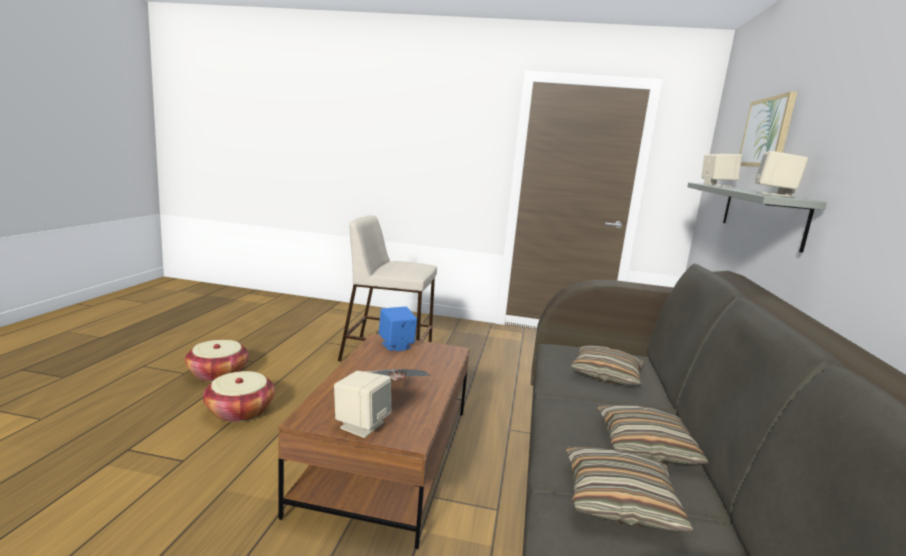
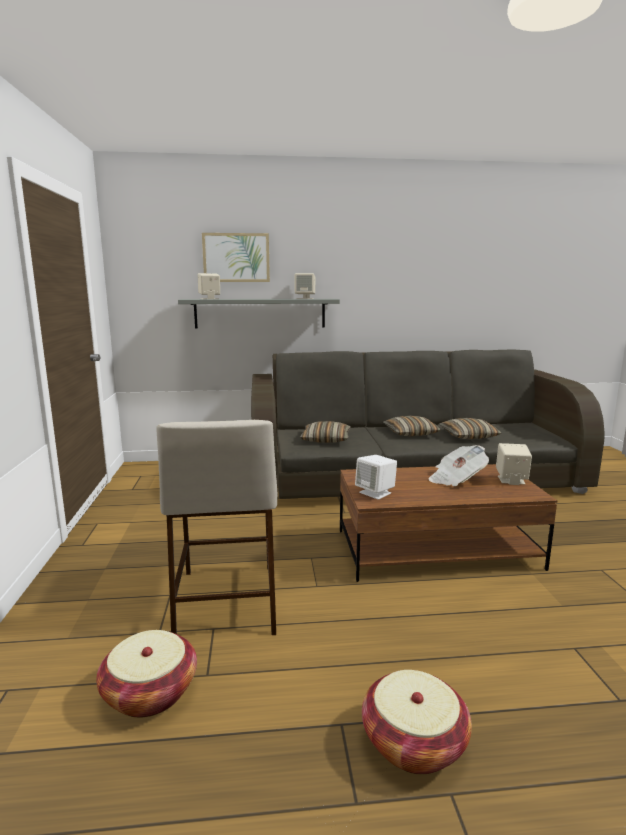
camera: 105 degrees left, 0 degrees up
basket [203,371,275,422] -> basket moved to [96,630,197,718]
blue speaker [379,307,417,351] -> white speaker [355,455,397,500]

